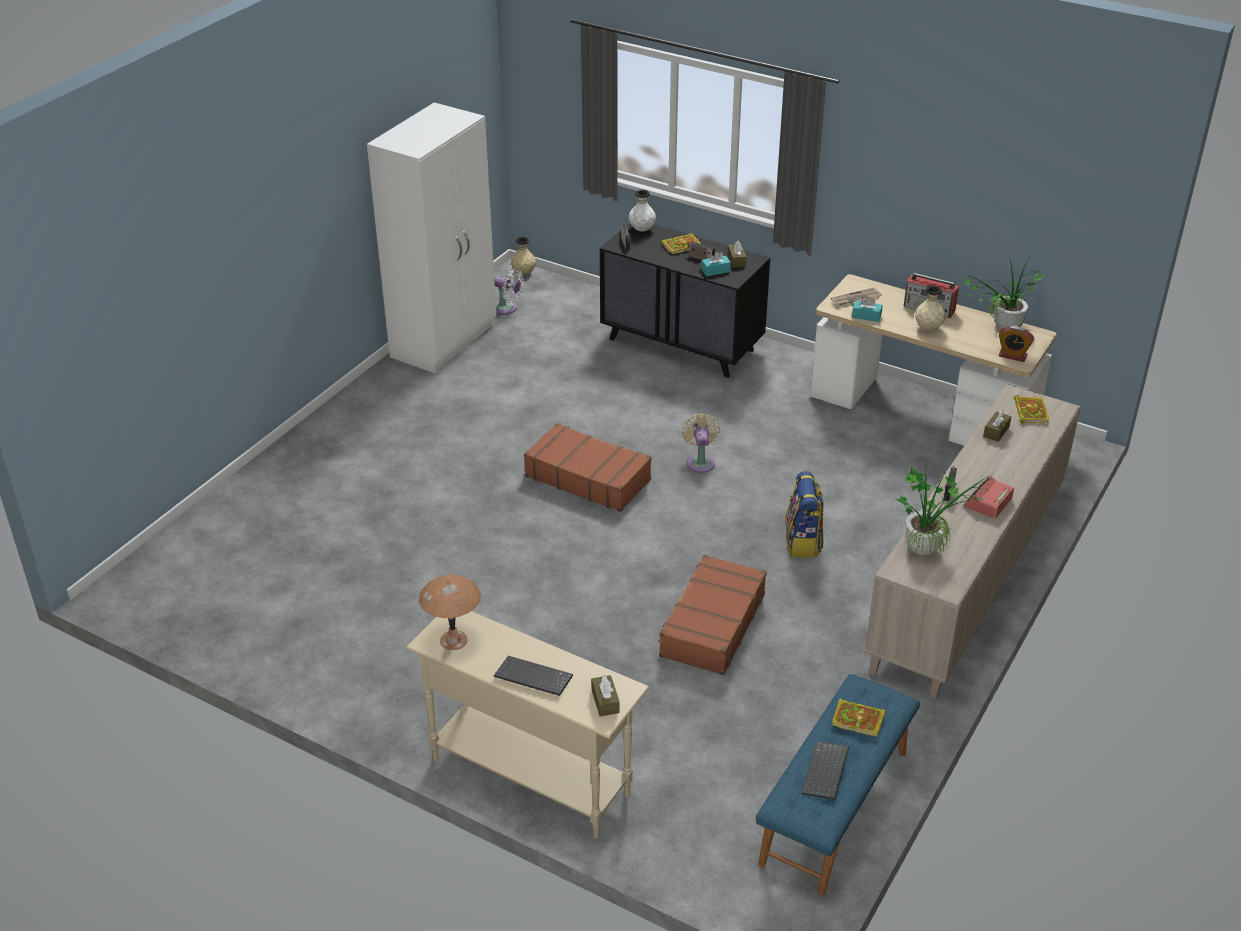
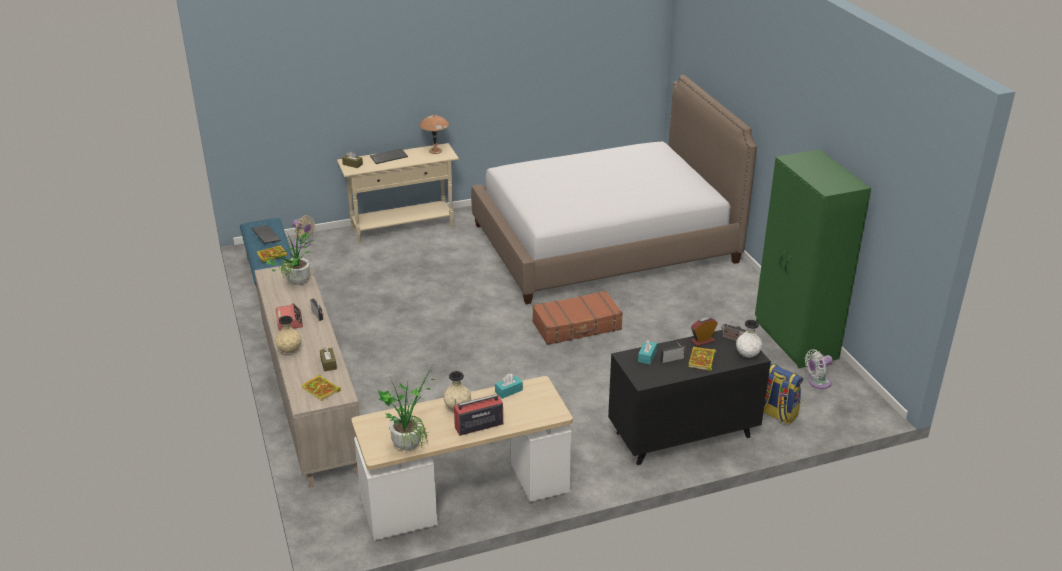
camera: 130 degrees right, 5 degrees down
white wardrobe [367,103,497,373] -> green wardrobe [755,150,871,368]
beige vase [511,237,536,275] -> beige vase moved to [275,316,302,353]
brown suitcase [658,554,767,675] -> none
beige fan [682,413,720,473] -> beige fan moved to [292,215,315,248]
brown tissue box [728,240,746,268] -> none
backpack [785,471,824,558] -> backpack moved to [763,364,803,425]
newspaper [831,288,881,306] -> none
alarm clock [999,326,1034,362] -> alarm clock moved to [691,317,718,347]
none -> bed [471,75,757,304]

